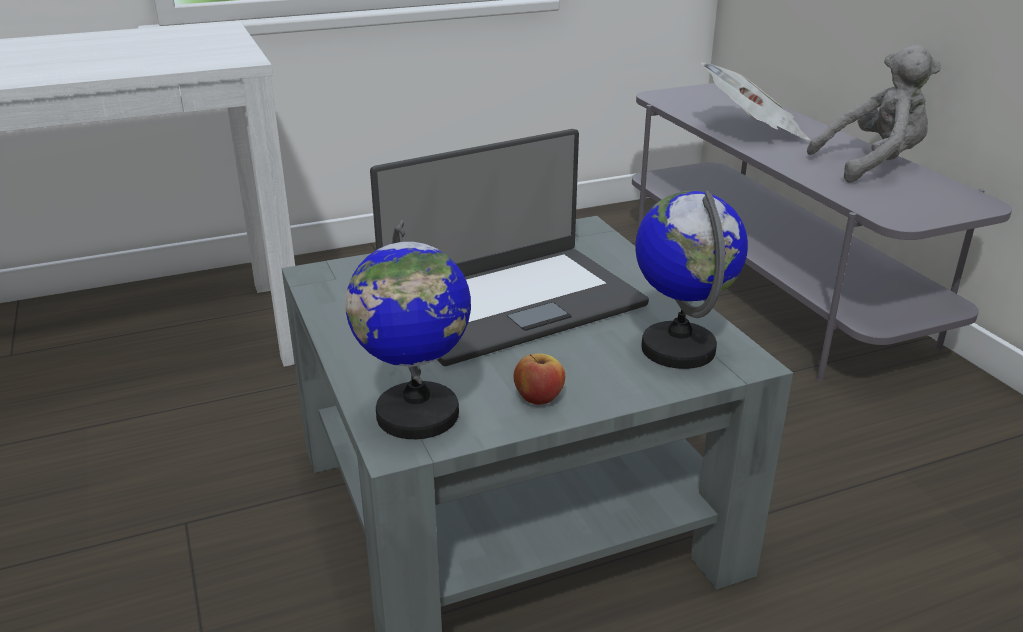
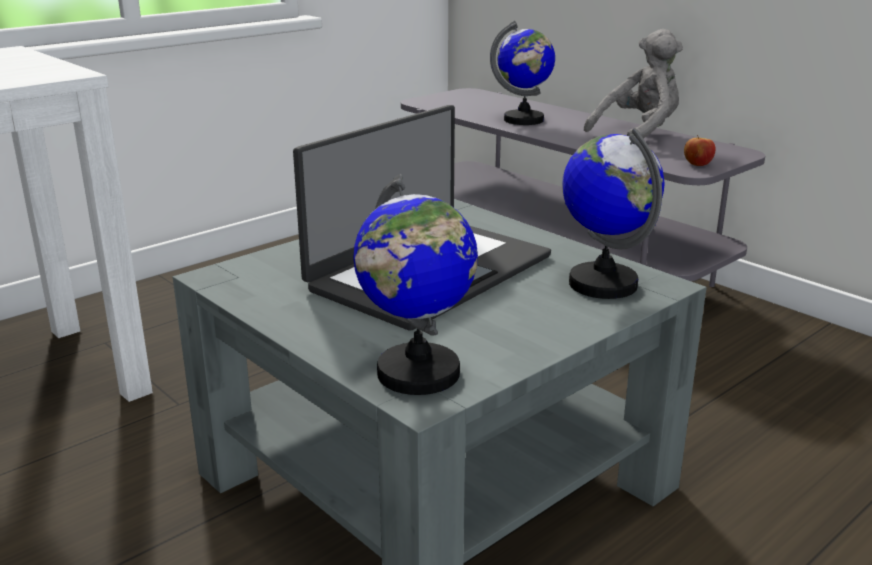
camera: 20 degrees left, 5 degrees down
apple [513,353,565,405] -> apple moved to [684,135,716,166]
newspaper [700,62,810,140] -> globe [490,21,555,125]

